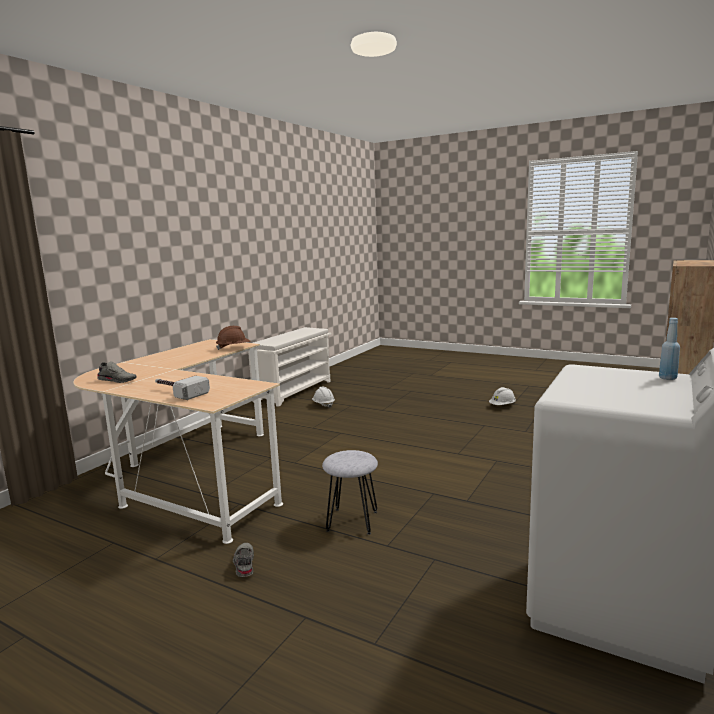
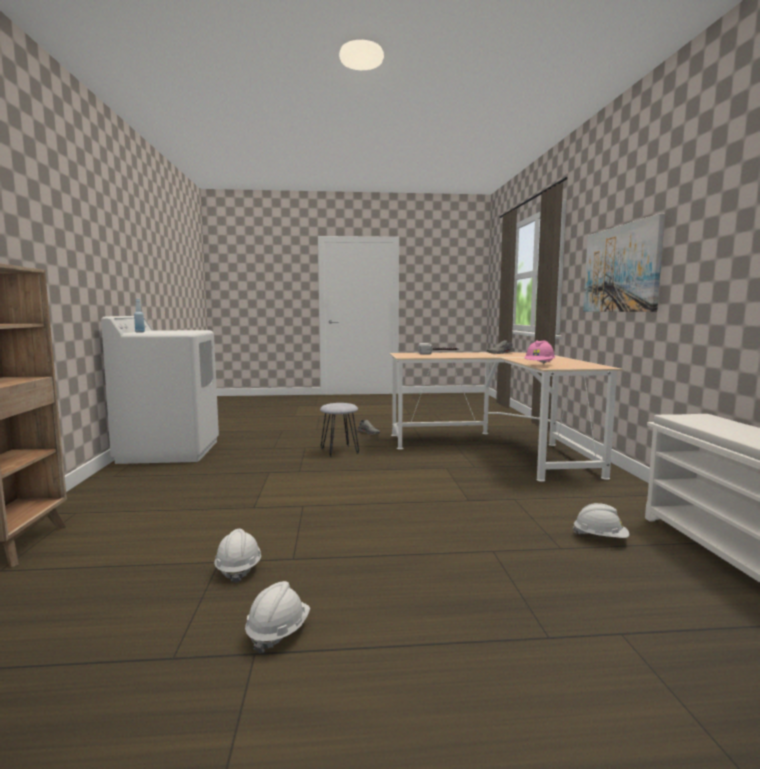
camera: 145 degrees right, 5 degrees down
brown hard hat [216,326,250,350] -> pink hard hat [524,340,555,364]
none -> white hard hat [214,529,261,583]
none -> picture [583,213,665,312]

